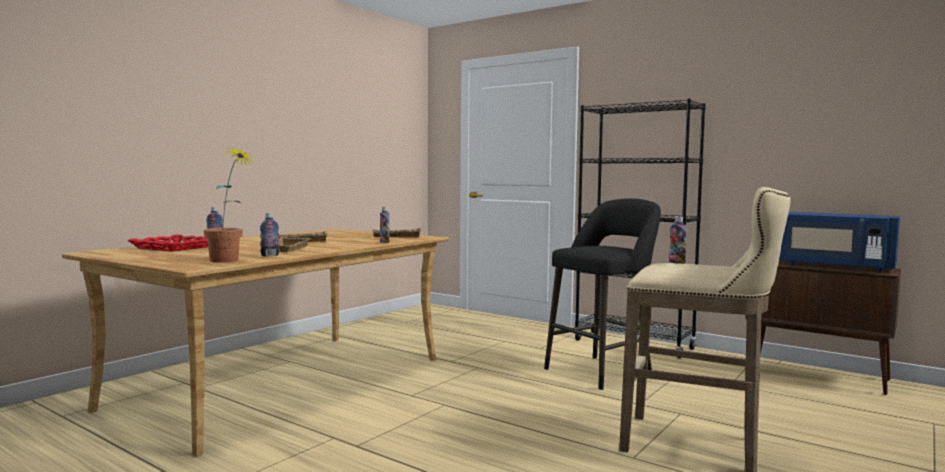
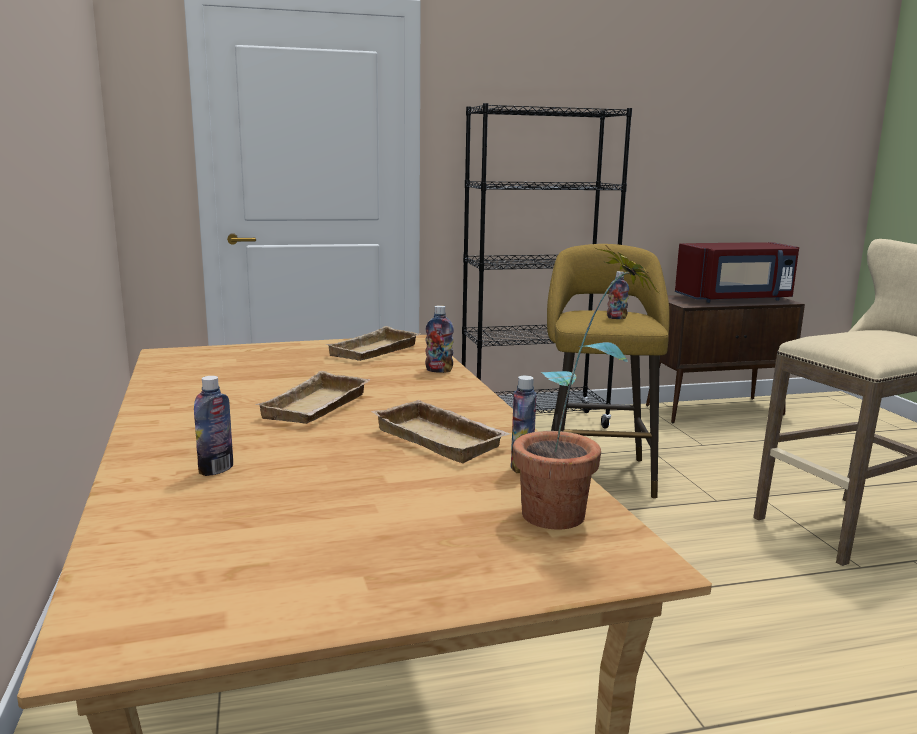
camera: 50 degrees left, 10 degrees up
red tray [127,235,208,252] -> none
black stool [544,198,661,390] -> yellow stool [547,244,670,498]
bottle [669,217,687,264] -> bottle moved to [607,271,629,319]
blue microwave [779,212,900,272] -> red microwave [675,242,799,303]

